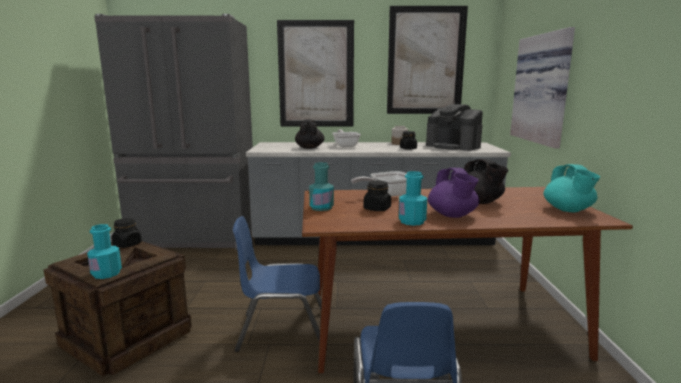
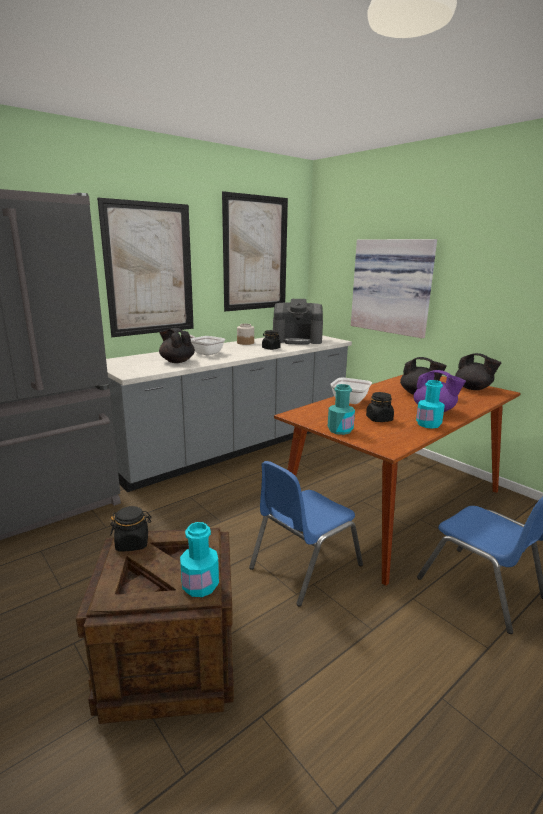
camera: 40 degrees left, 5 degrees up
turquoise teapot [543,164,600,212] -> black teapot [455,353,501,390]

